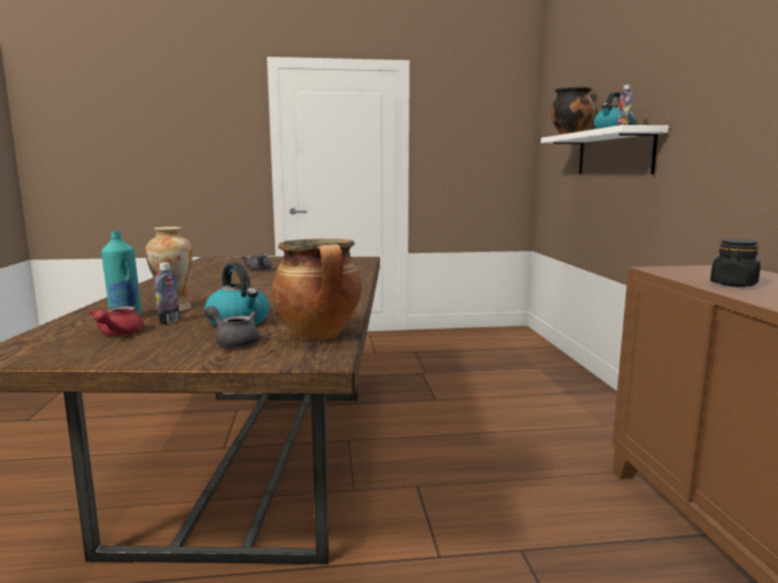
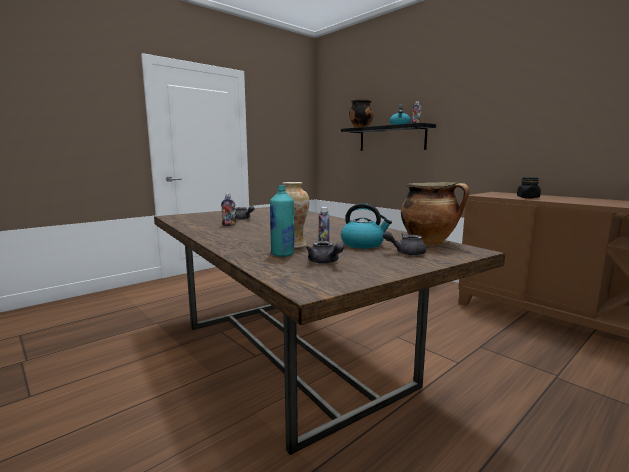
camera: 35 degrees left, 0 degrees up
red teapot [89,306,144,336] -> grey teapot [306,241,344,264]
white shelf [541,125,669,174] -> black shelf [341,123,436,151]
none -> bottle [221,193,236,226]

